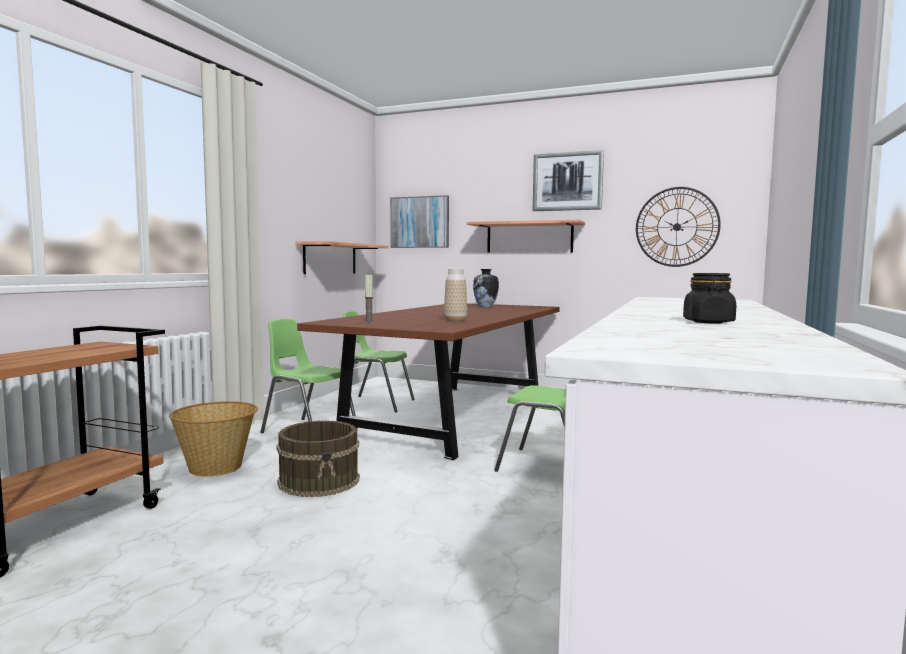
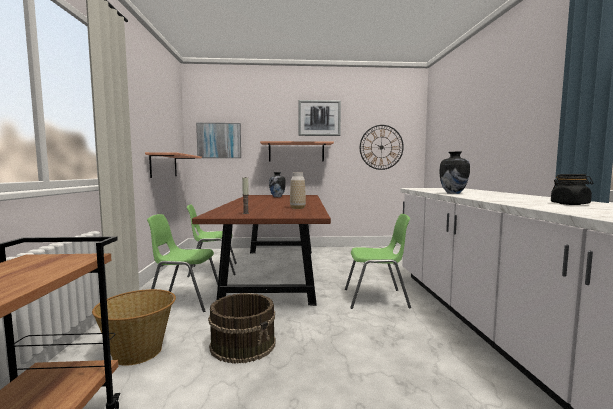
camera: 25 degrees left, 0 degrees up
none -> vase [439,152,470,194]

